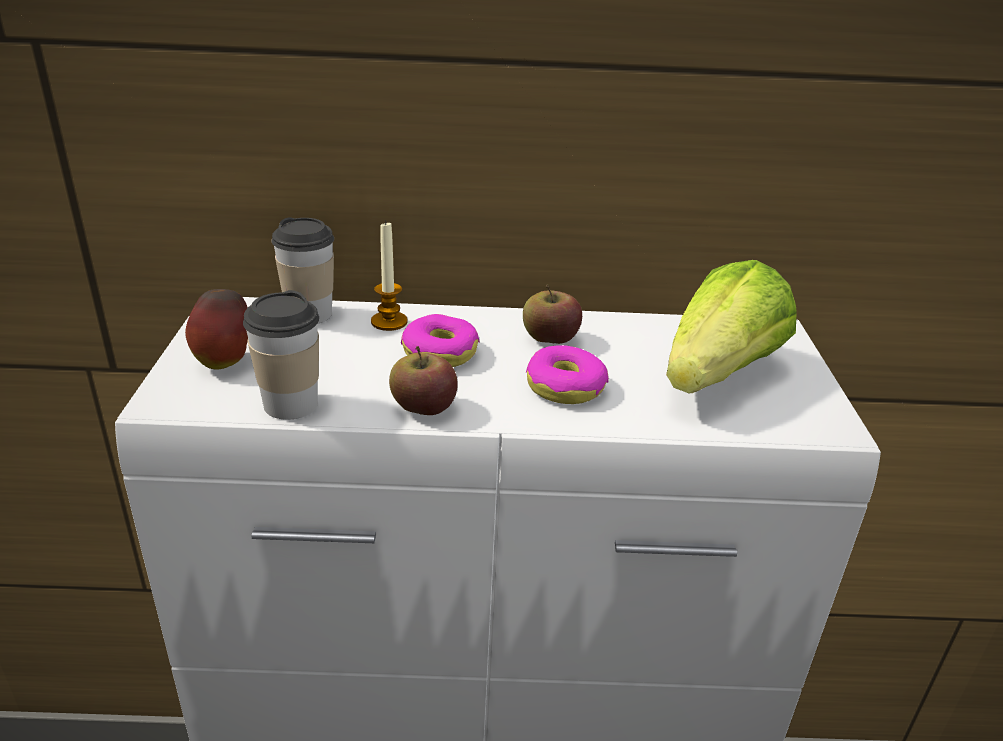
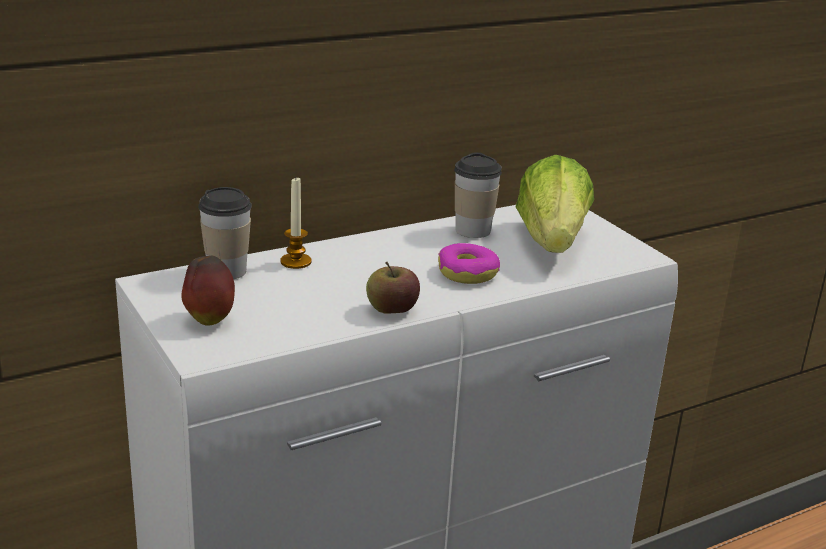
camera: 30 degrees left, 5 degrees down
cup [243,290,319,420] -> cup moved to [454,153,502,238]
donut [401,314,480,367] -> none
apple [523,285,582,344] -> none

